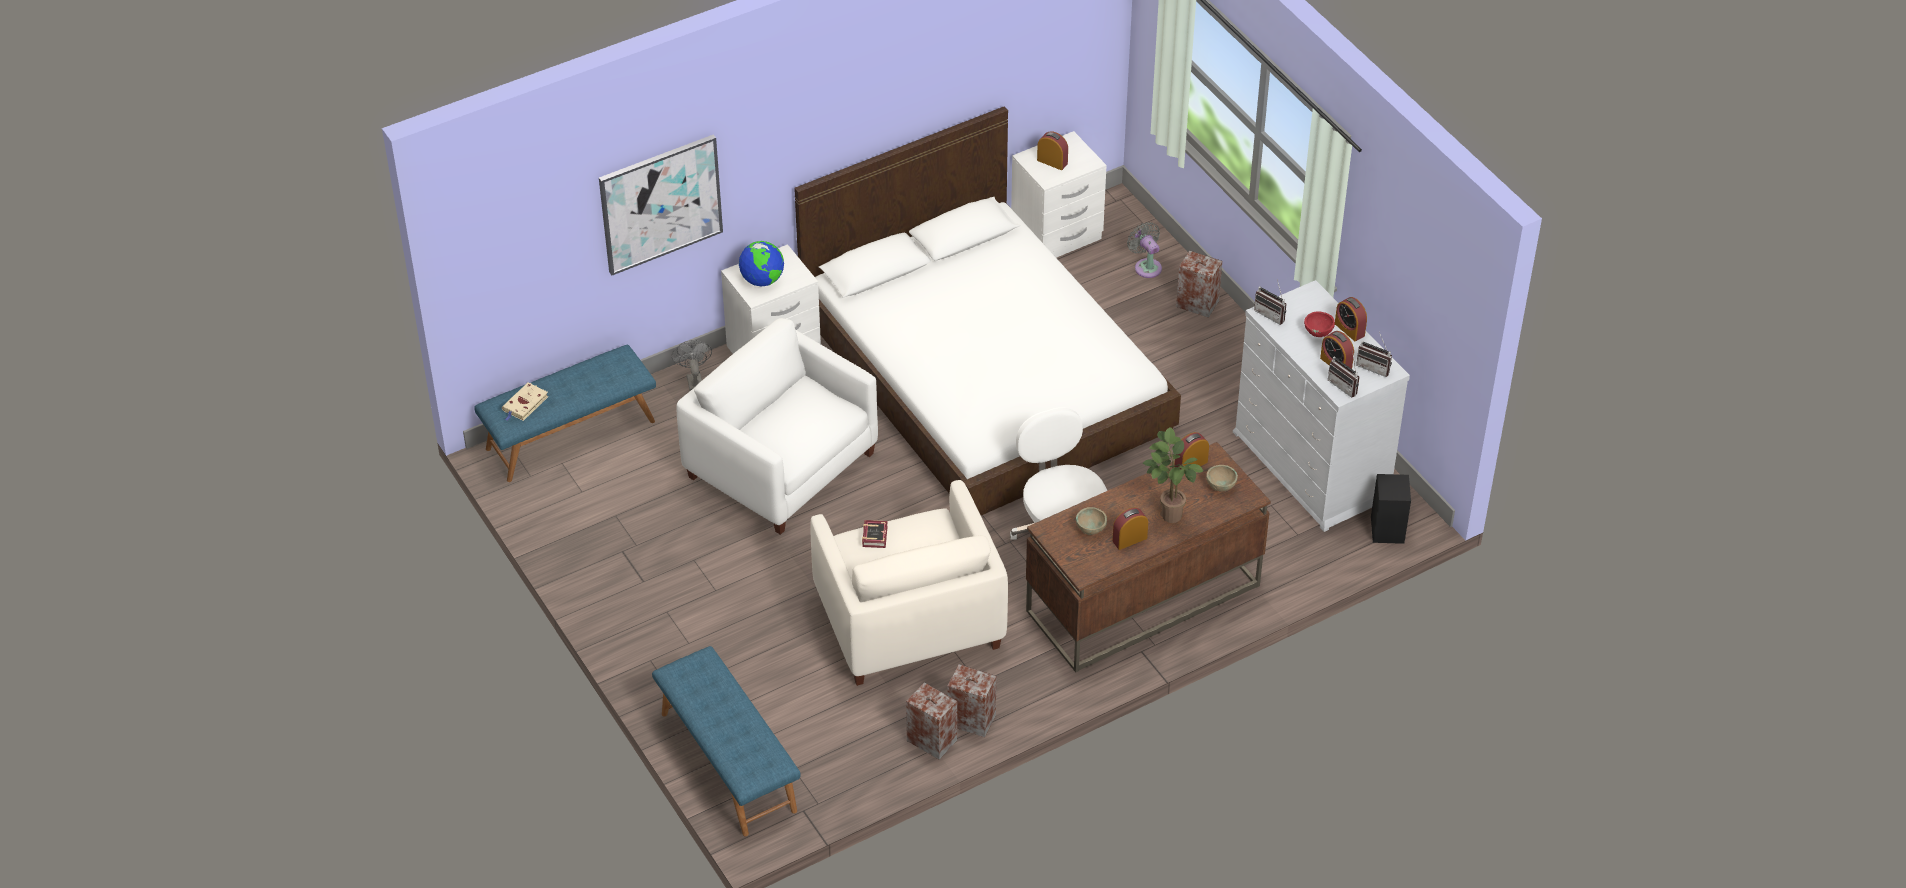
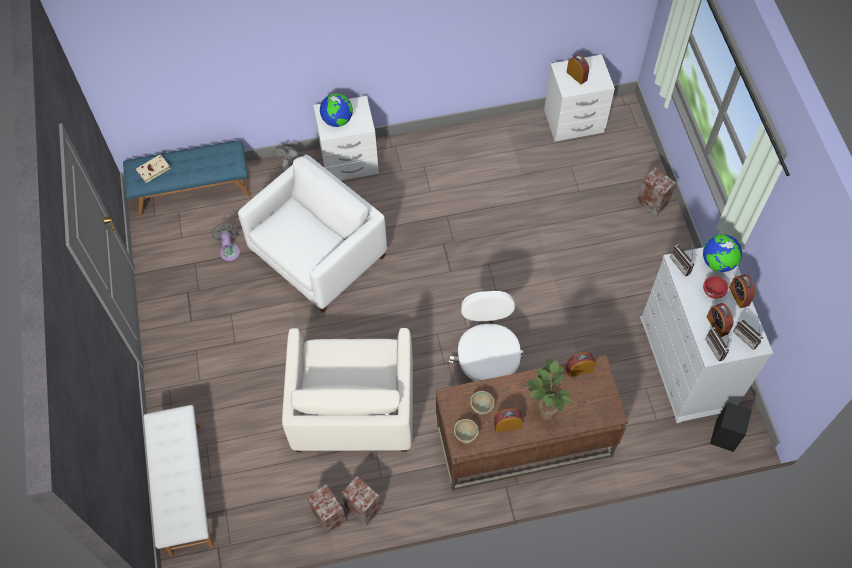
camera: 20 degrees right, 15 degrees up
picture [599,135,723,275] -> none
blue bench [652,646,801,836] -> white bench [144,405,214,557]
white armchair [676,318,878,535] -> white armchair turned 75 degrees clockwise [238,155,387,313]
white bed [794,106,1181,515] -> none
book [862,520,888,548] -> none
grey fan [1127,222,1162,278] -> grey fan moved to [211,223,240,261]
beige bowl [1206,465,1238,491] -> beige bowl moved to [454,419,479,443]
none -> globe [703,234,742,272]

